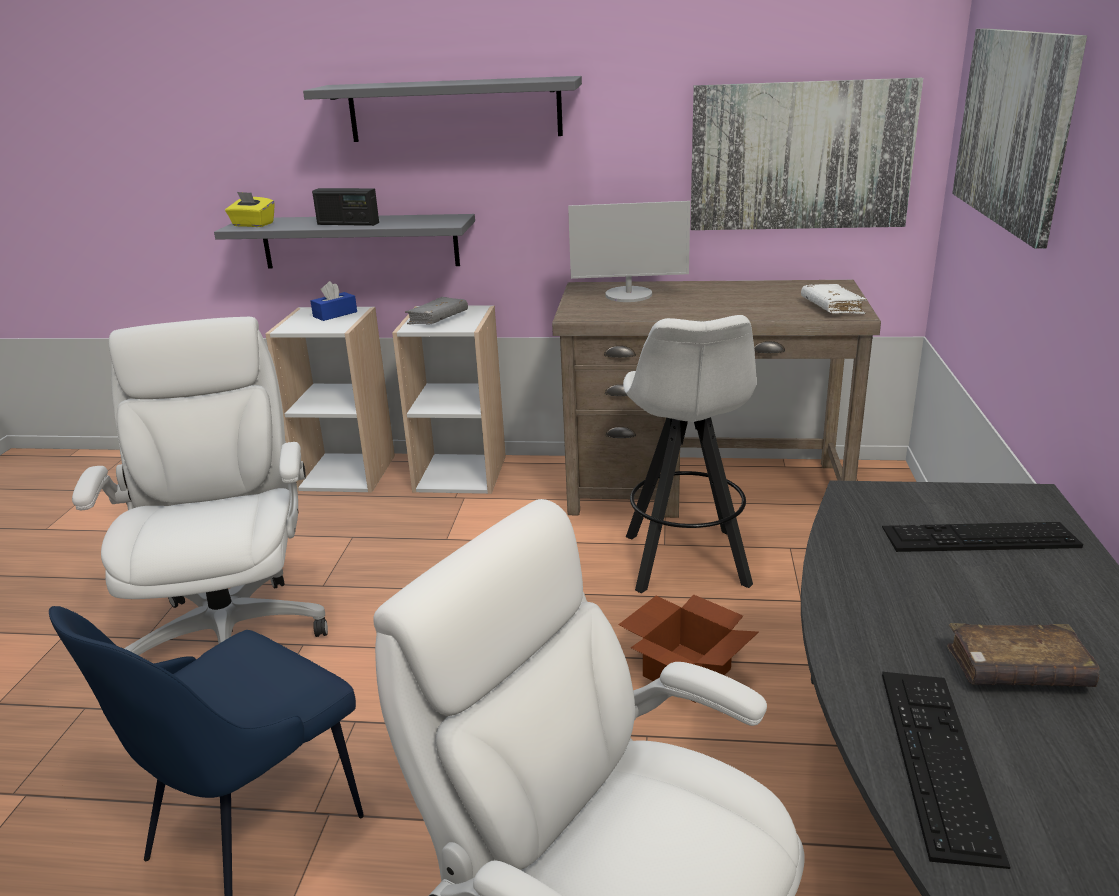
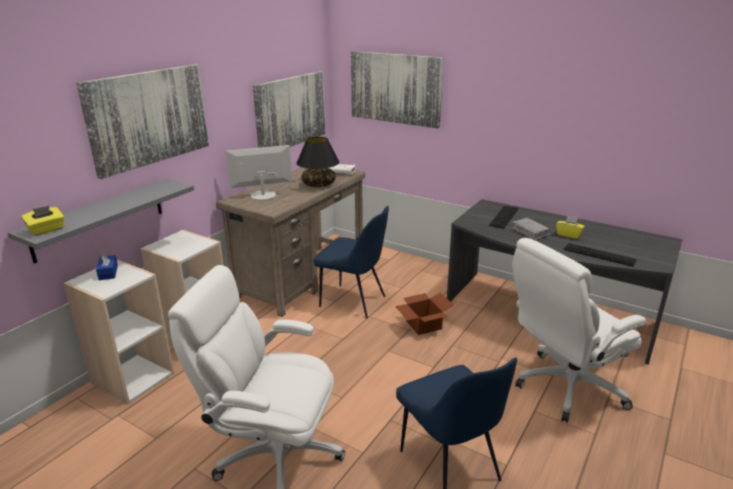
camera: 65 degrees left, 0 degrees up
grey shelf [303,76,582,142] -> picture [76,64,209,179]
radio [312,188,379,226] -> none
grey book [405,297,468,324] -> grey book moved to [512,218,550,240]
monitor [568,201,690,302] -> monitor turned 135 degrees counterclockwise [226,145,292,201]
white stool [623,315,757,593] -> blue chair [314,206,389,318]
brown book [947,623,1100,687] -> yellow tissue box [556,215,585,239]
none -> black table lamp [296,137,339,187]

